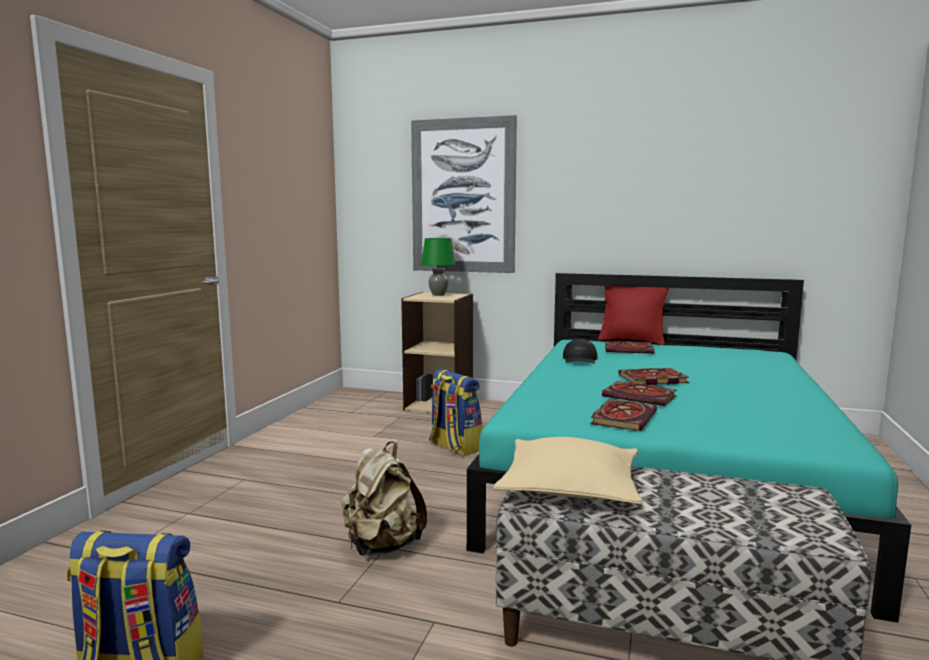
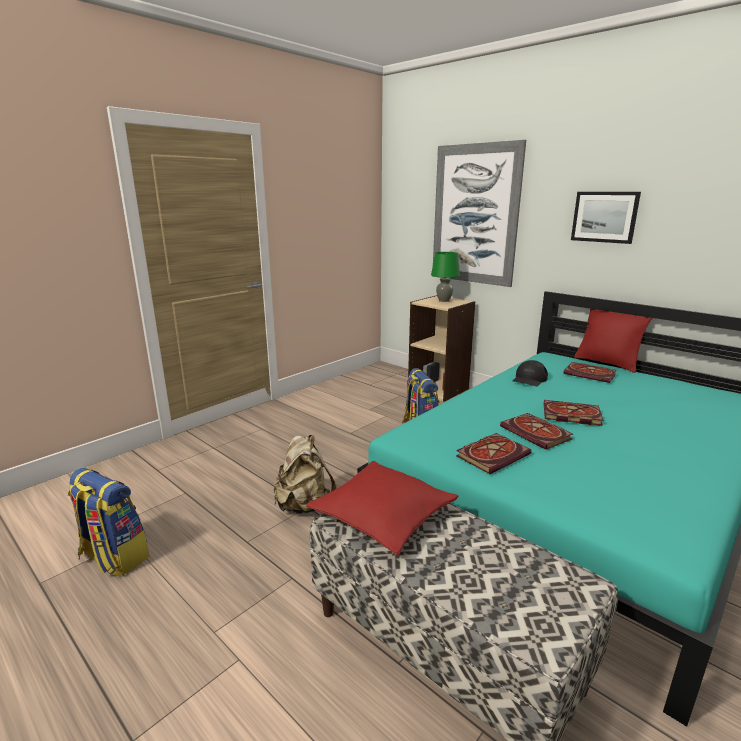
camera: 25 degrees right, 10 degrees up
beige pillow [494,437,643,505] -> red pillow [306,461,458,555]
none -> picture [571,192,641,244]

